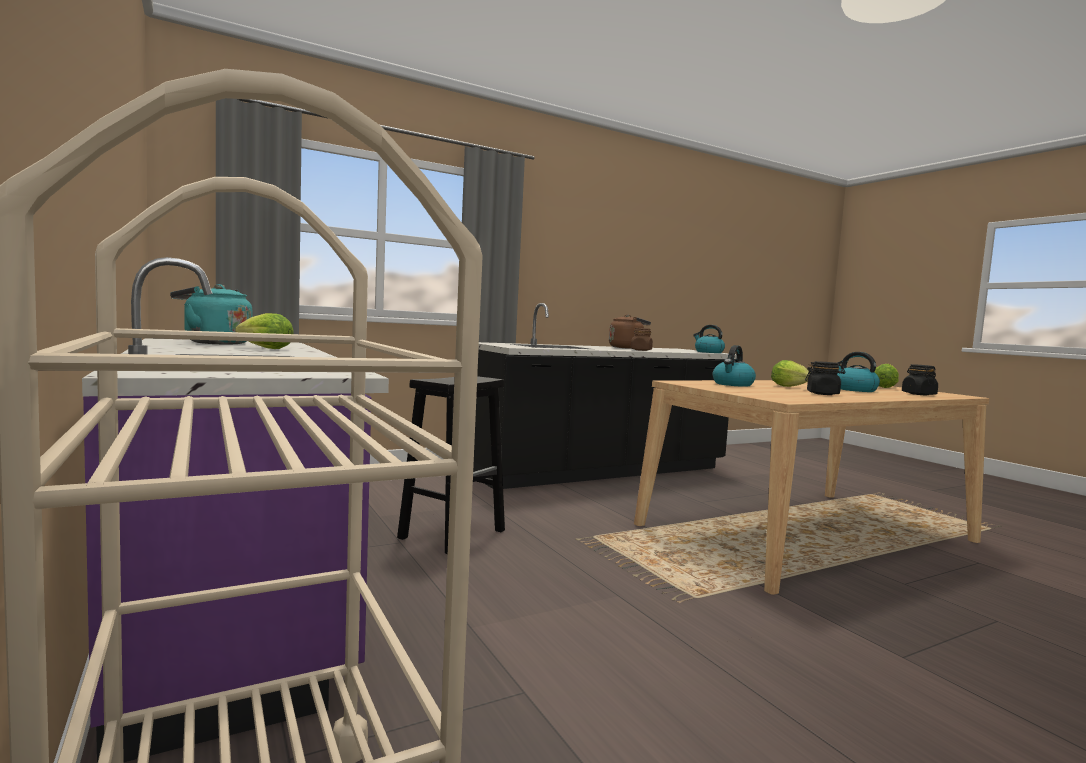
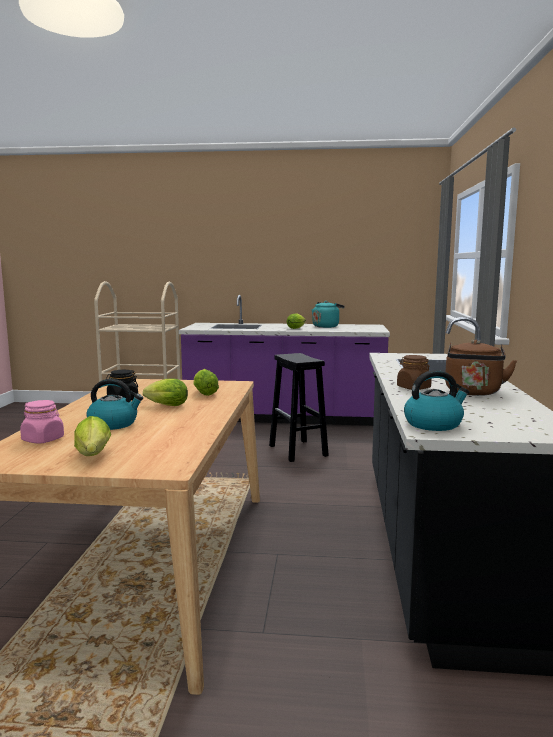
camera: 125 degrees right, 5 degrees up
kettle [713,345,756,387] -> lettuce [193,369,219,396]
black jar [902,364,938,395] -> pink jar [20,400,64,444]

